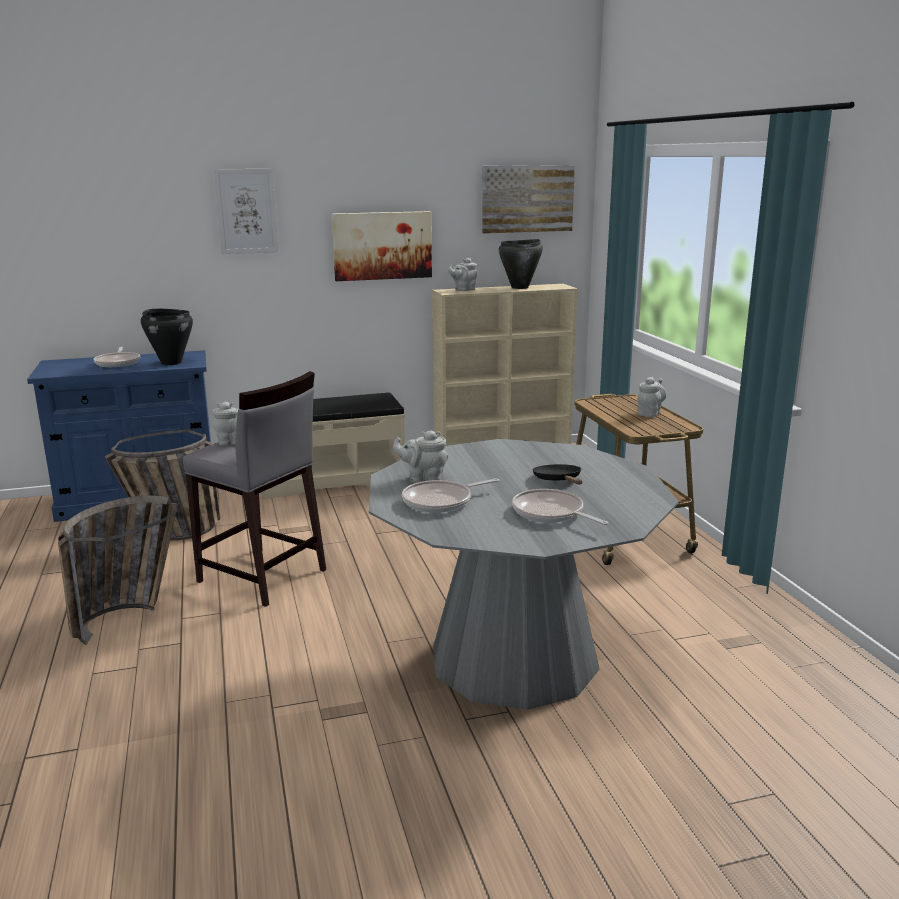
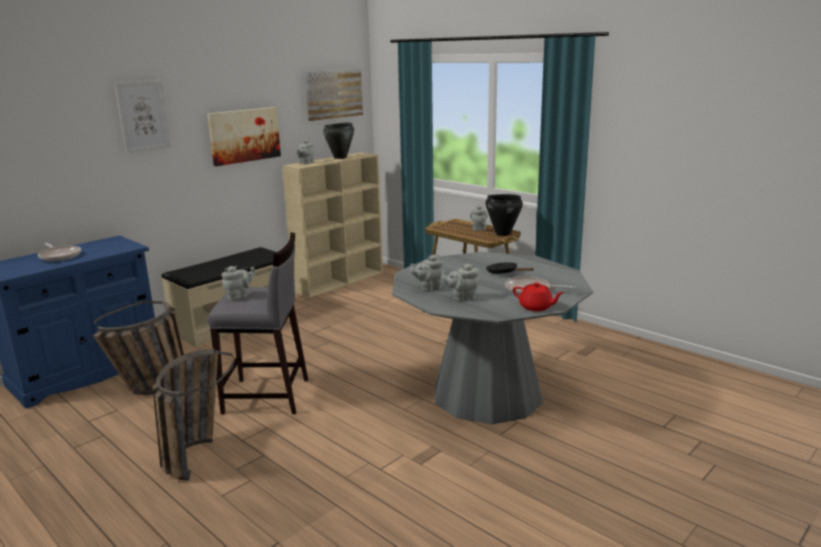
camera: 30 degrees left, 0 degrees up
black cooking pot [141,309,193,365] -> black cooking pot moved to [485,194,523,236]
frying pan [402,478,499,513] -> grey teapot [441,264,479,302]
none -> red teapot [513,282,563,311]

